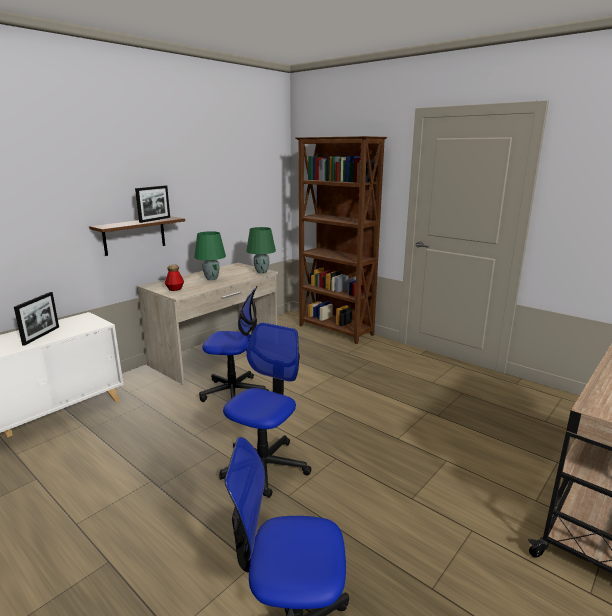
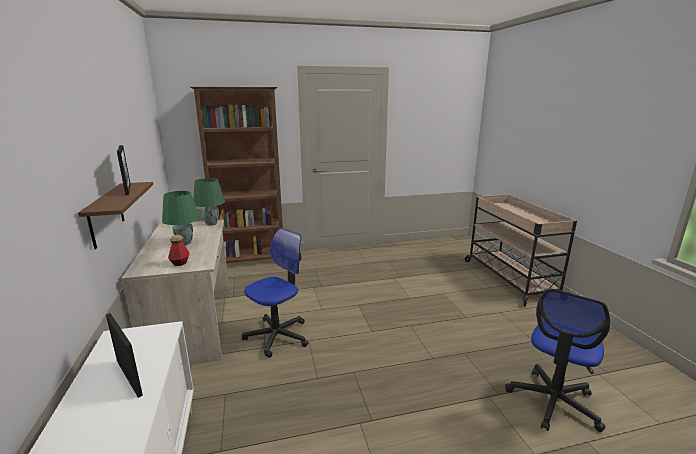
camera: 55 degrees left, 0 degrees up
office chair [219,322,311,498] -> none

